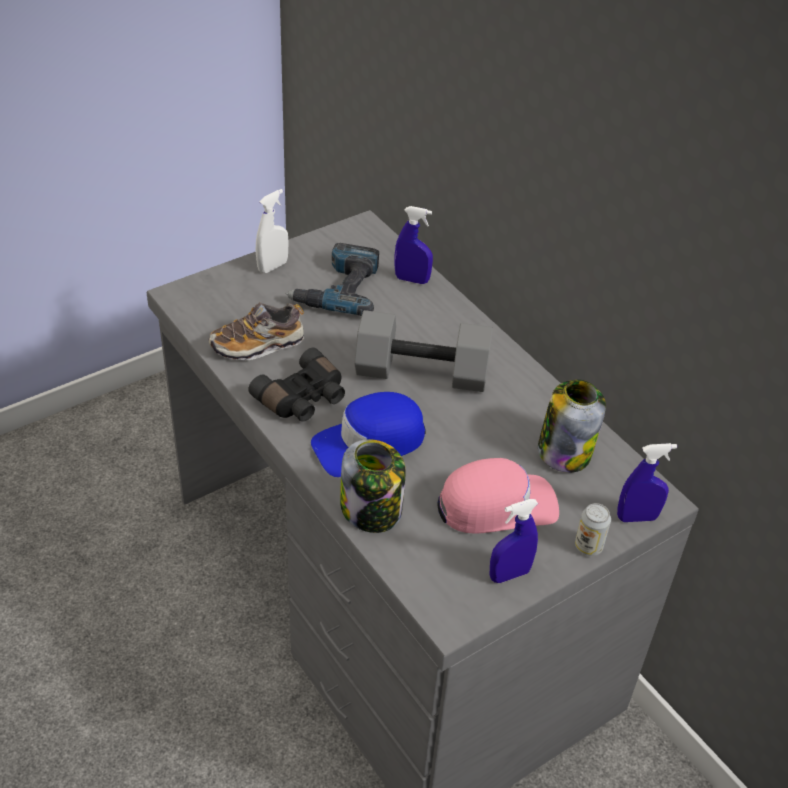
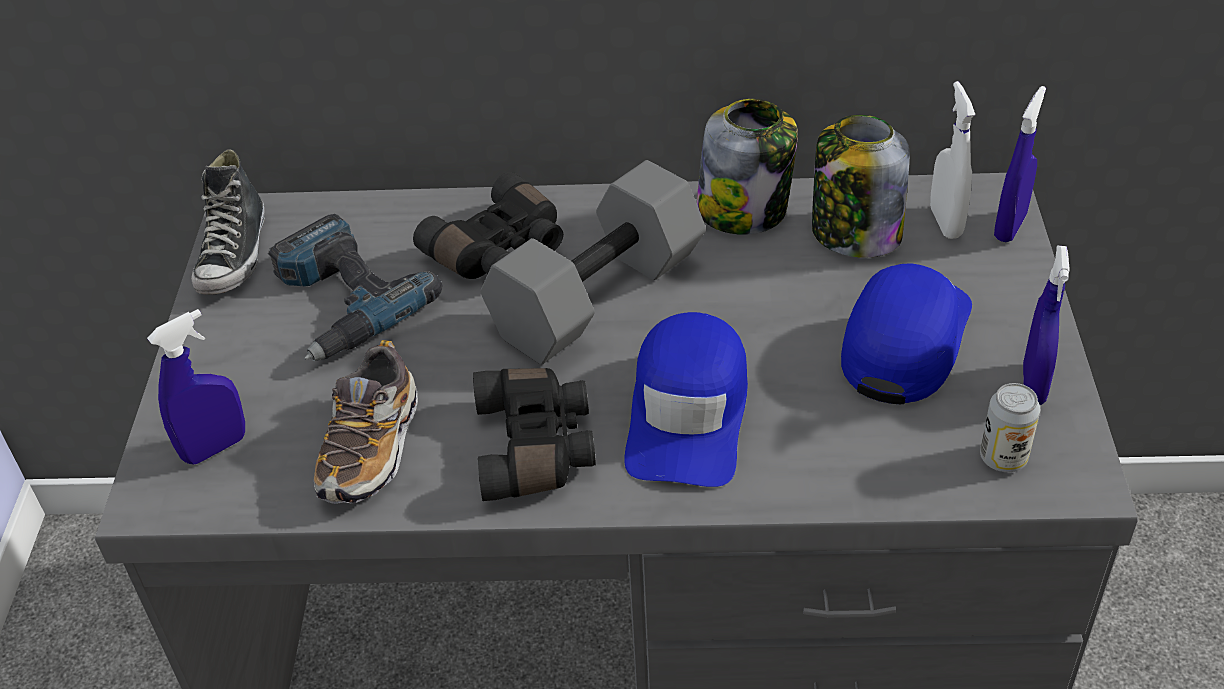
camera: 50 degrees left, 0 degrees up
white spray bottle [256,189,289,273] -> white spray bottle moved to [930,81,975,239]
jar [340,439,406,533] -> jar moved to [697,99,798,235]
blue spray bottle [394,206,433,284] -> blue spray bottle moved to [147,309,245,464]
pink cap [438,458,559,534] -> blue cap [841,263,972,404]
can [575,503,611,556] -> can moved to [980,383,1040,472]
none -> shoe [191,149,265,295]
none -> black binoculars [413,172,563,279]

